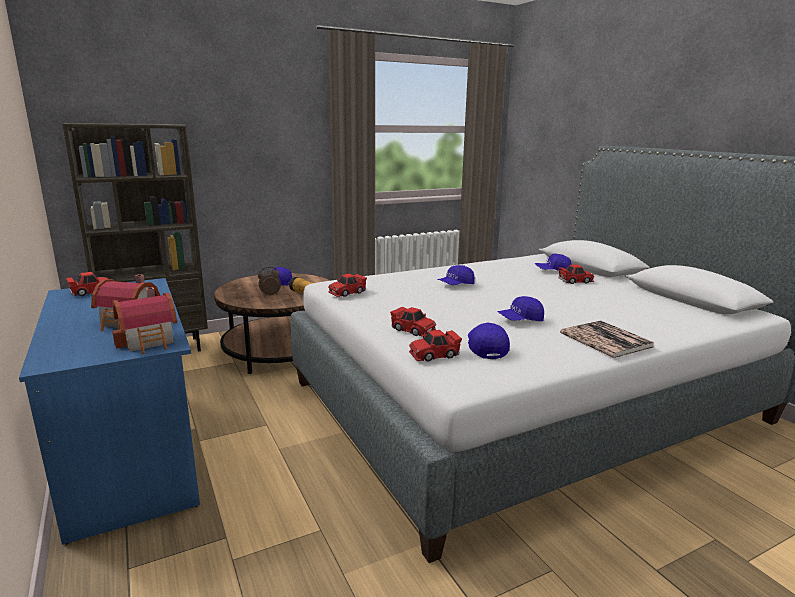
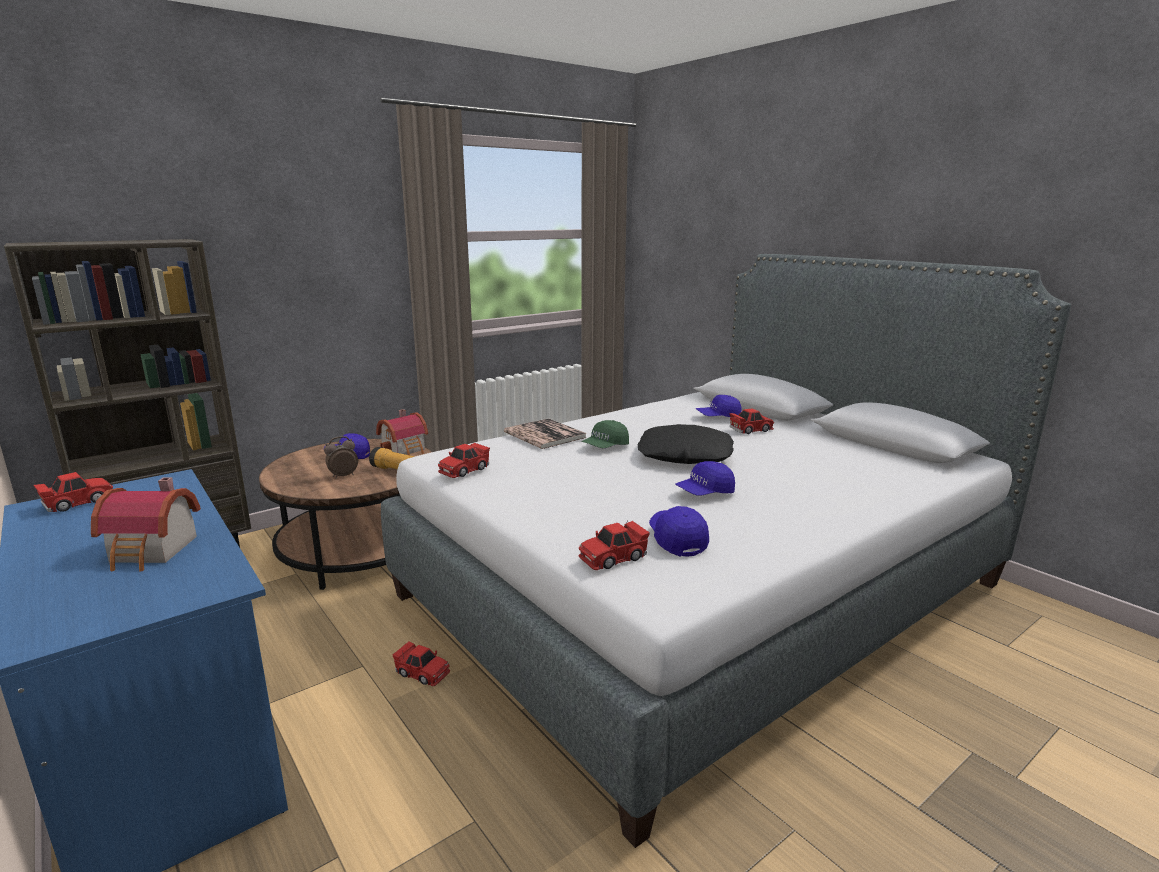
camera: 10 degrees left, 0 degrees up
toy house [112,287,177,354] -> toy house moved to [376,409,428,455]
red toy car [390,307,436,337] -> red toy car moved to [392,642,450,686]
blue cap [437,265,475,285] -> green cap [581,420,629,448]
book [560,320,655,358] -> book moved to [504,418,586,449]
none -> black pillow [638,424,734,464]

